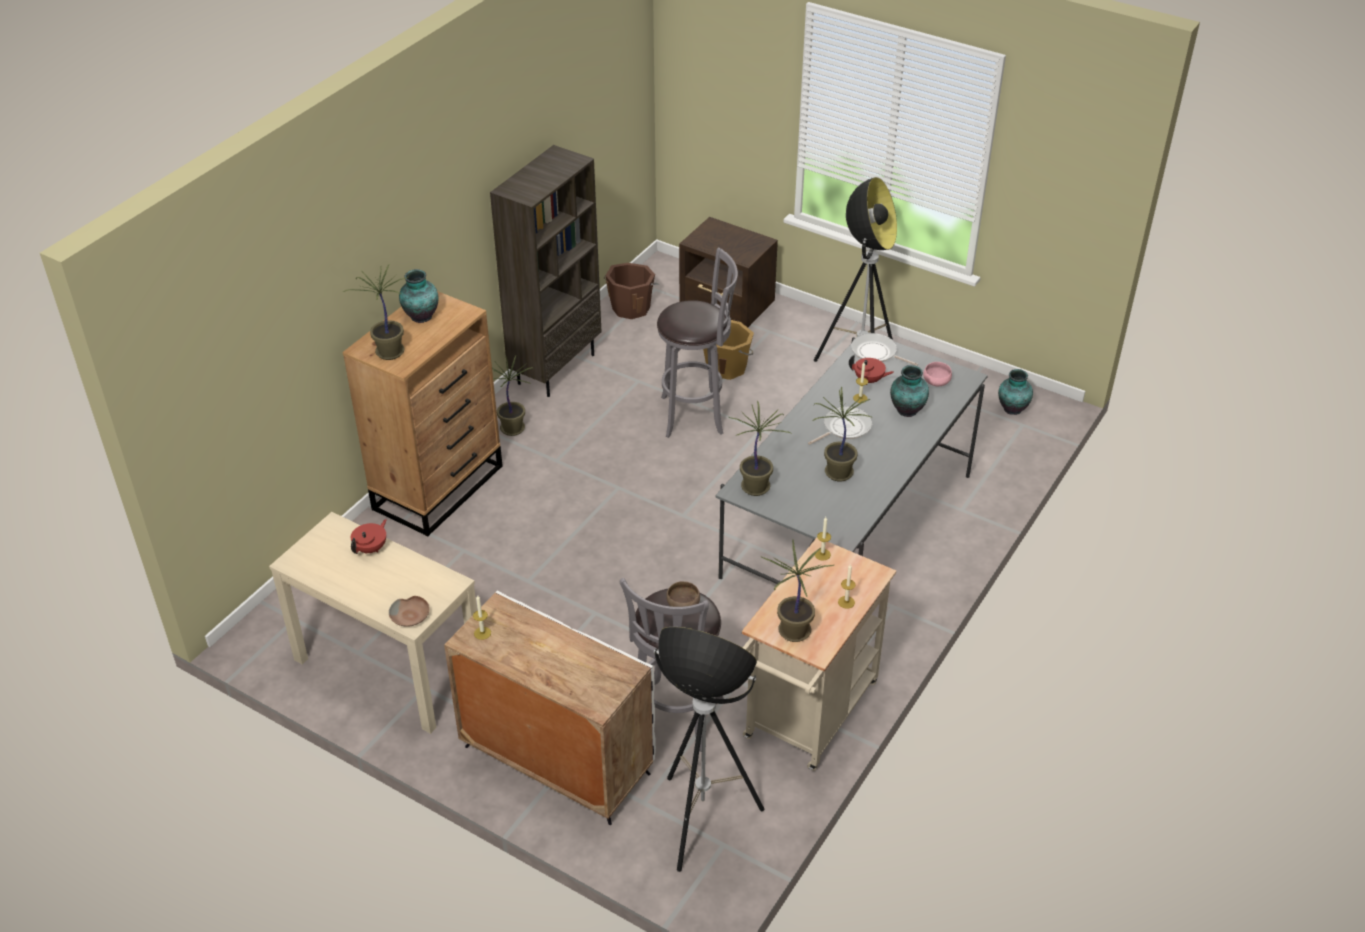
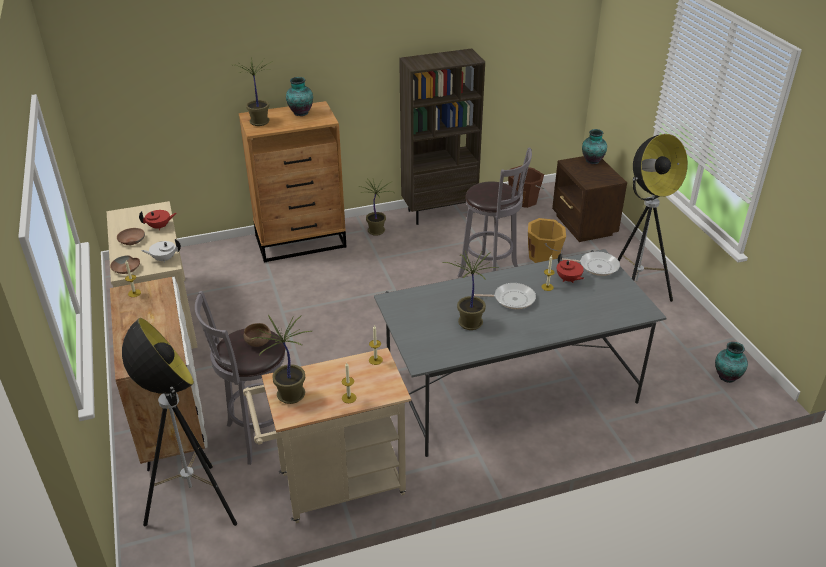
camera: 40 degrees right, 5 degrees down
potted plant [729,401,791,496] -> none
frying pan [851,333,918,366] -> frying pan turned 120 degrees clockwise [562,251,620,276]
vase [890,365,929,417] -> vase moved to [582,129,607,164]
pink bowl [923,362,952,386] -> none
none -> brown bowl [117,228,145,245]
none -> white teapot [141,239,181,263]

